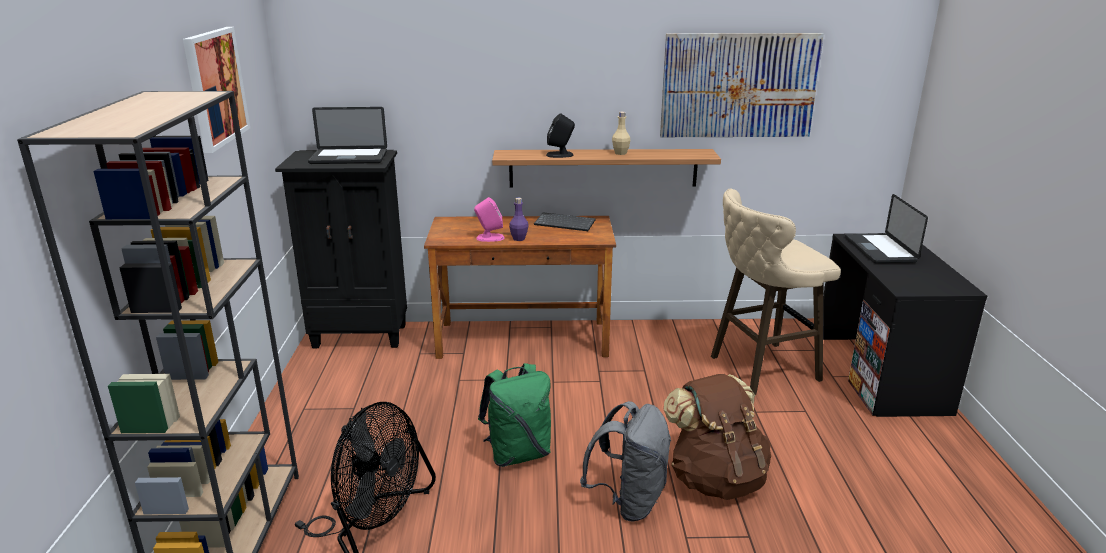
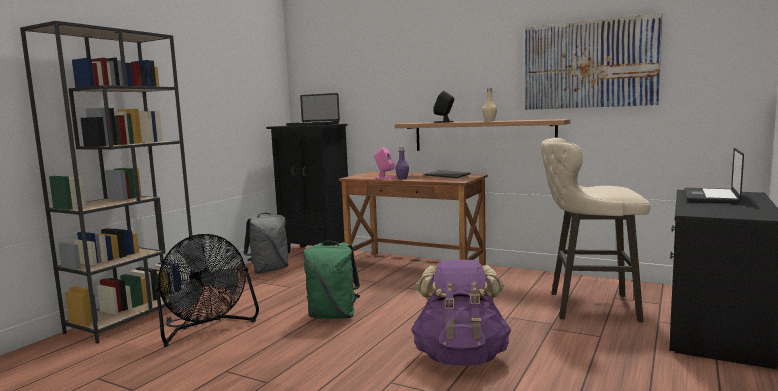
camera: 30 degrees right, 15 degrees down
picture [183,27,250,153] -> none
grey backpack [580,401,672,521] -> grey backpack moved to [243,213,288,274]
brown backpack [664,374,771,500] -> purple backpack [411,260,511,366]

